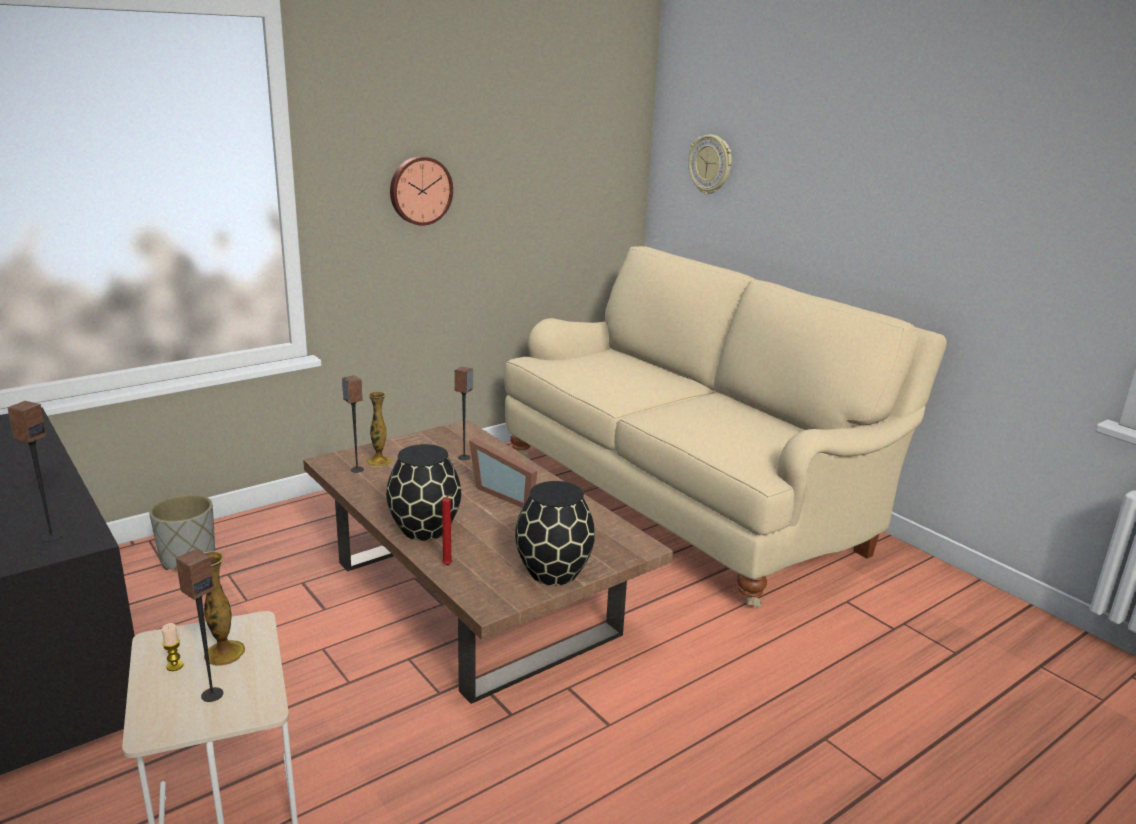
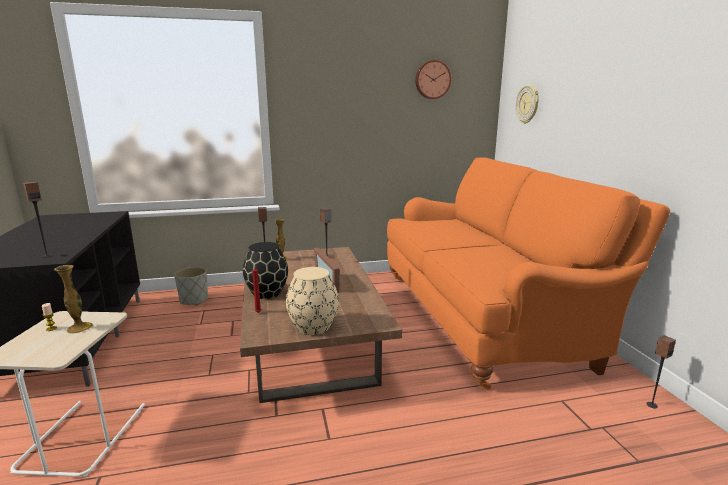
camera: 25 degrees right, 5 degrees down
speaker [176,549,223,702] -> speaker moved to [646,335,676,408]
wall clock [390,156,453,226] -> wall clock moved to [415,60,451,99]
beige sofa [504,246,947,608] -> orange sofa [387,157,670,390]
black vase [515,481,595,585] -> beige vase [286,267,339,335]

